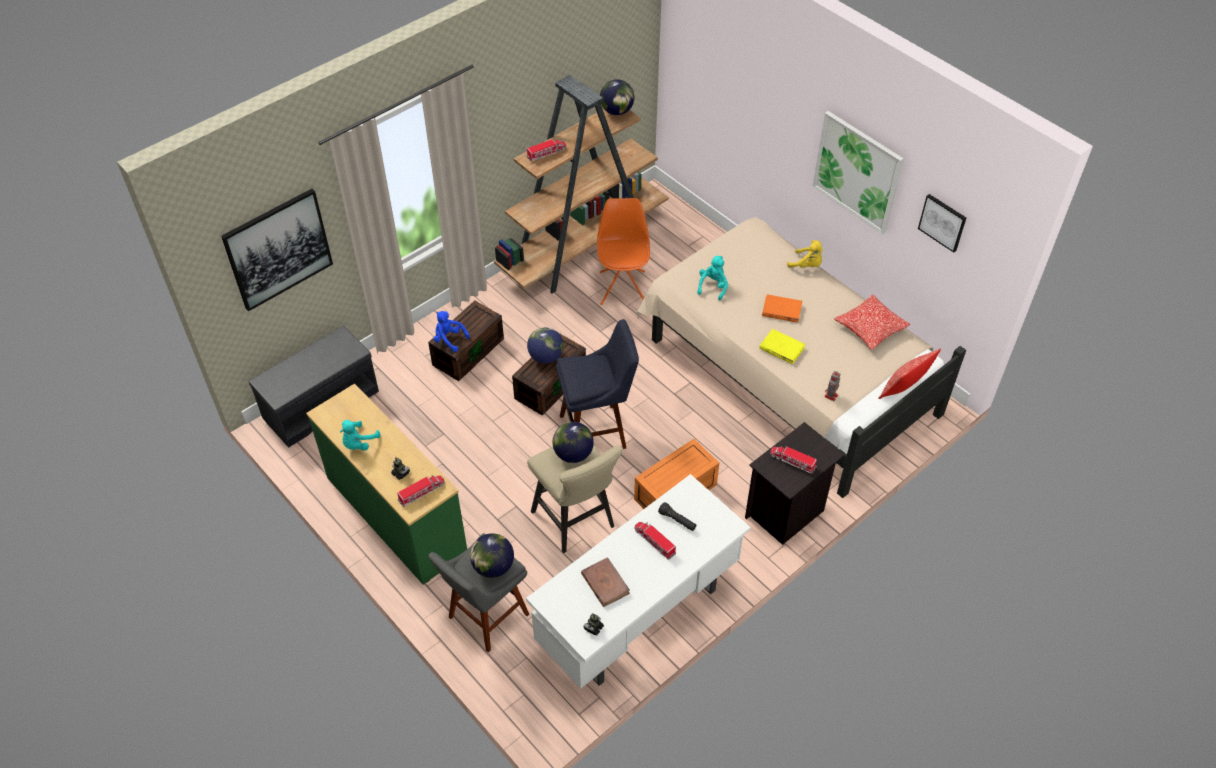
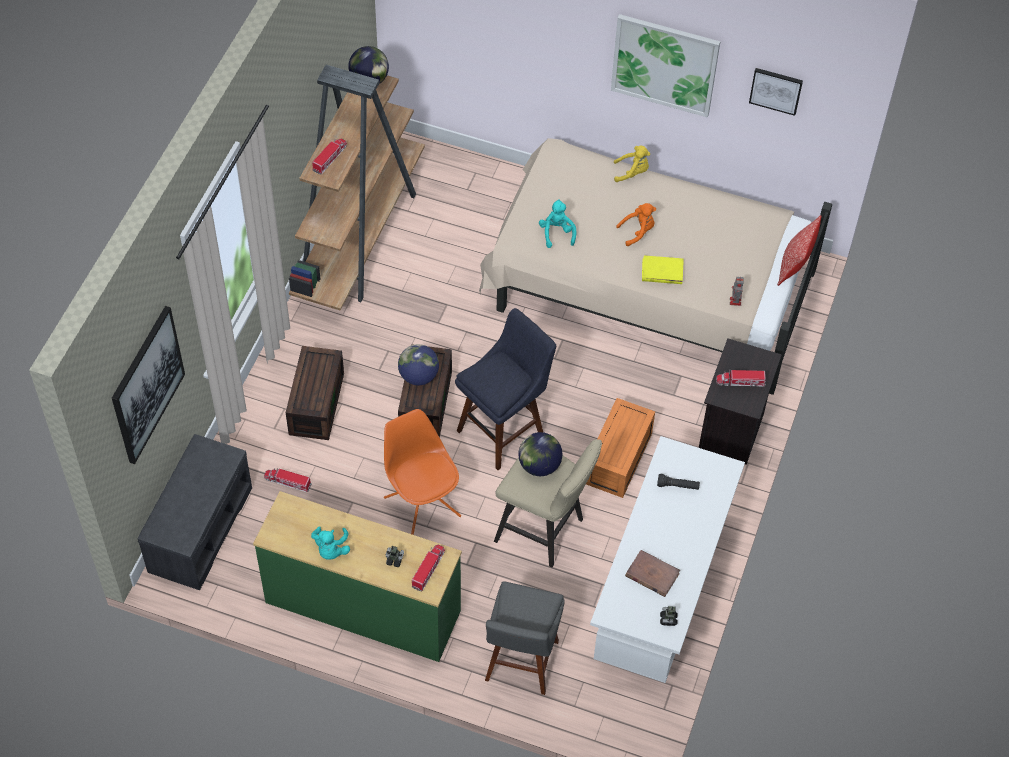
camera: 30 degrees left, 5 degrees up
blue plush toy [434,311,470,352] -> none
globe [470,533,514,578] -> none
orange chair [597,198,650,305] -> orange chair moved to [384,409,461,535]
toy truck [634,522,676,560] -> toy truck moved to [264,468,312,492]
orange book [762,294,803,323] -> orange plush toy [616,203,656,246]
pillow [834,295,910,350] -> none

